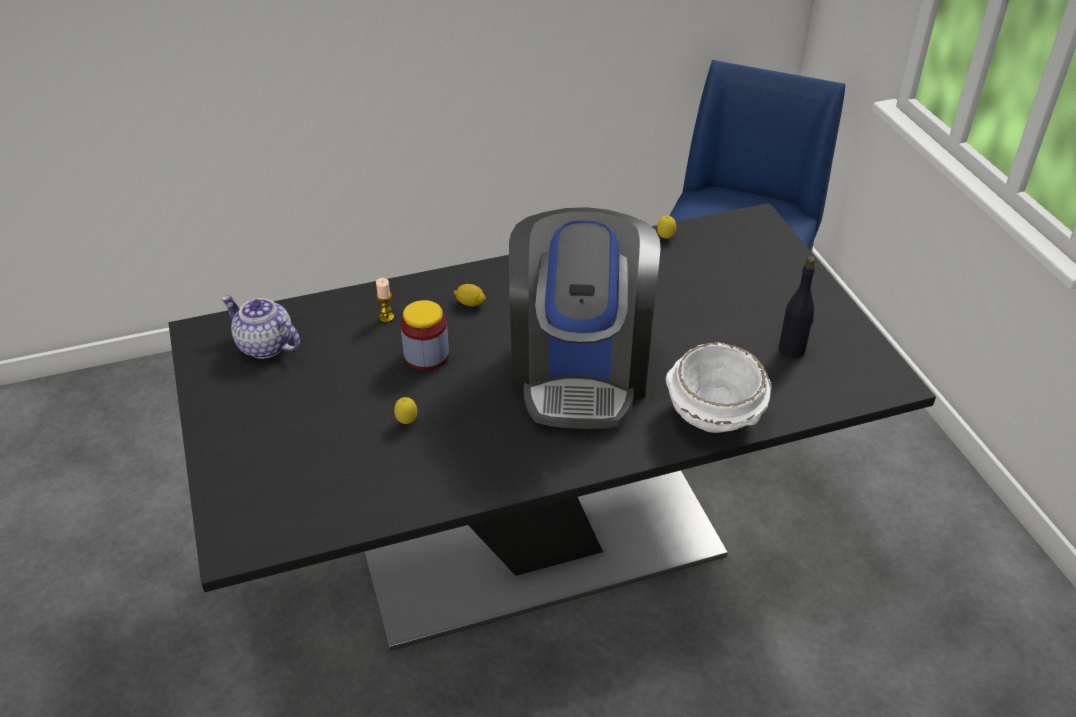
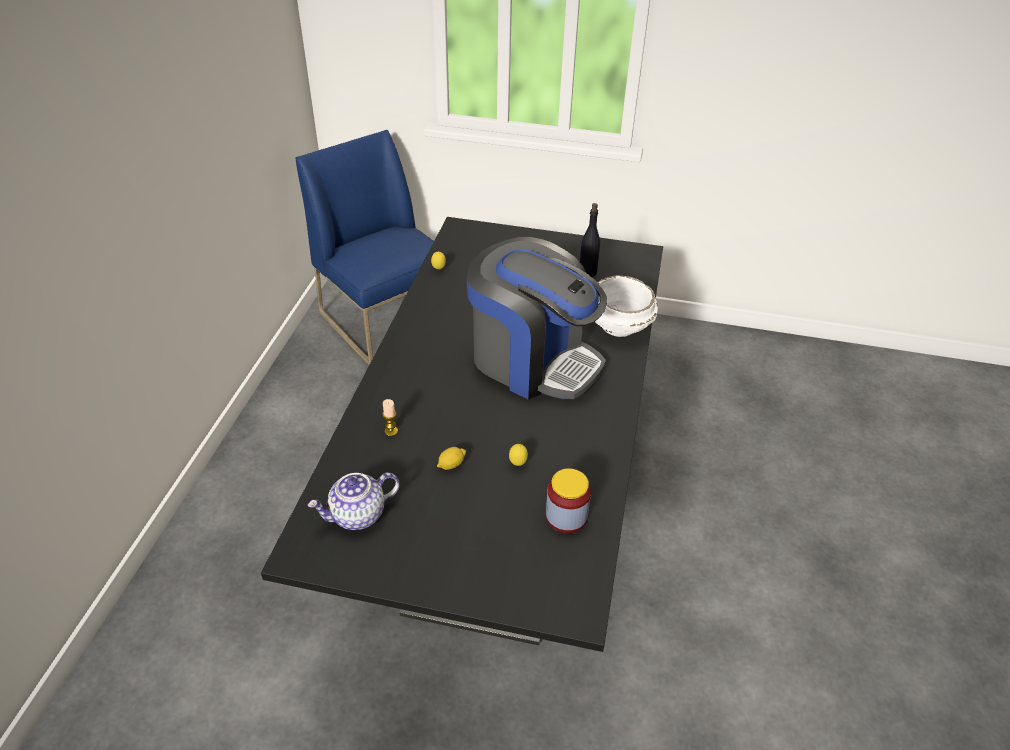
camera: 60 degrees left, 0 degrees up
jar [400,300,449,371] -> jar moved to [546,468,591,533]
lemon [453,284,486,307] -> lemon moved to [437,447,466,470]

